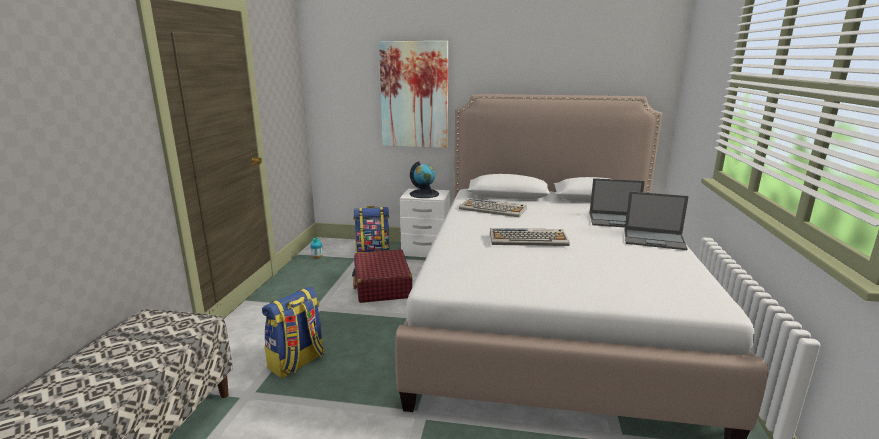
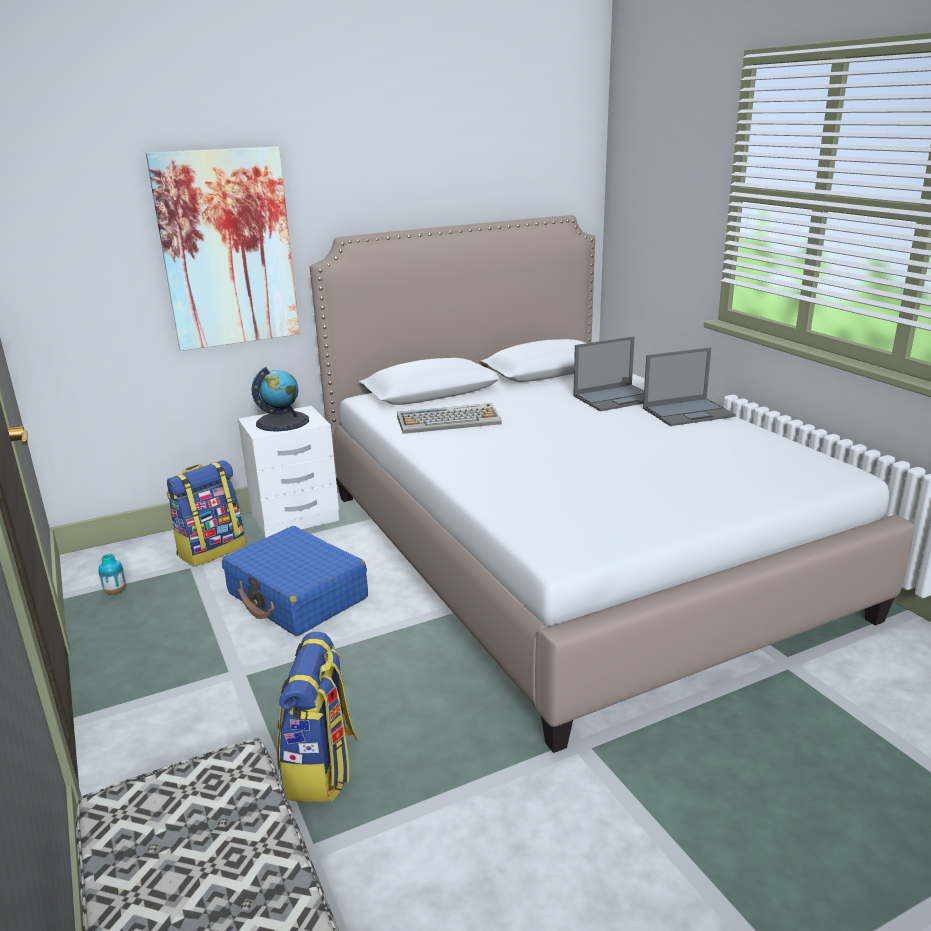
camera: 35 degrees left, 5 degrees up
red suitcase [352,249,413,303] -> blue suitcase [222,526,368,636]
keyboard [490,228,570,246] -> none

